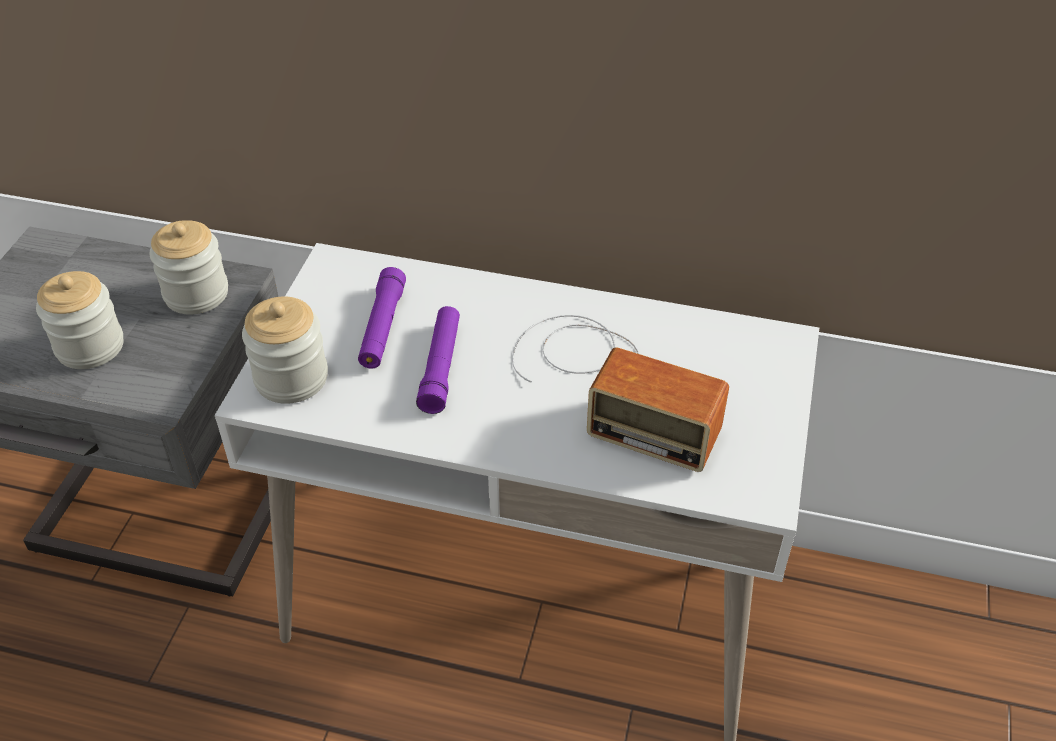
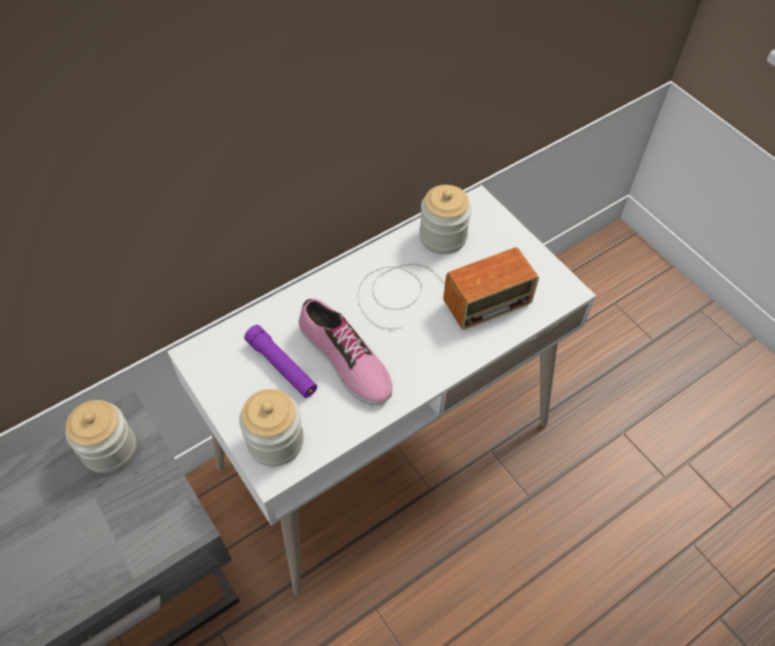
camera: 50 degrees left, 10 degrees up
jar [36,271,124,369] -> jar moved to [419,185,471,254]
purple flashlight [416,306,460,414] -> shoe [299,298,392,405]

